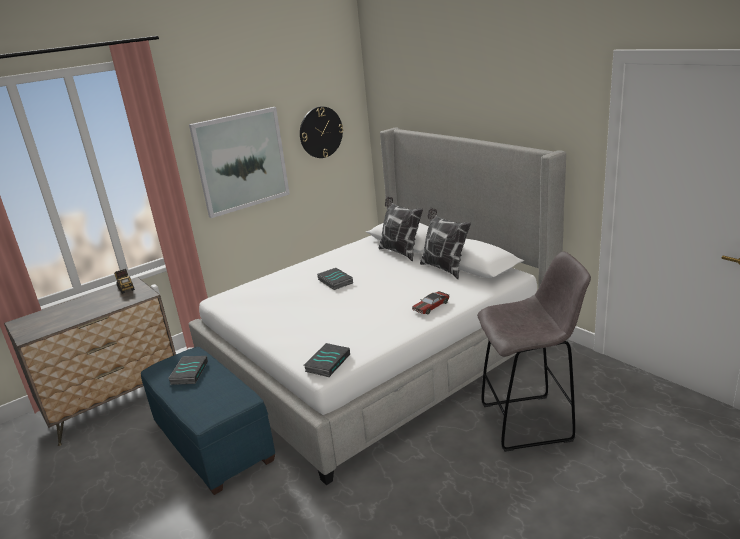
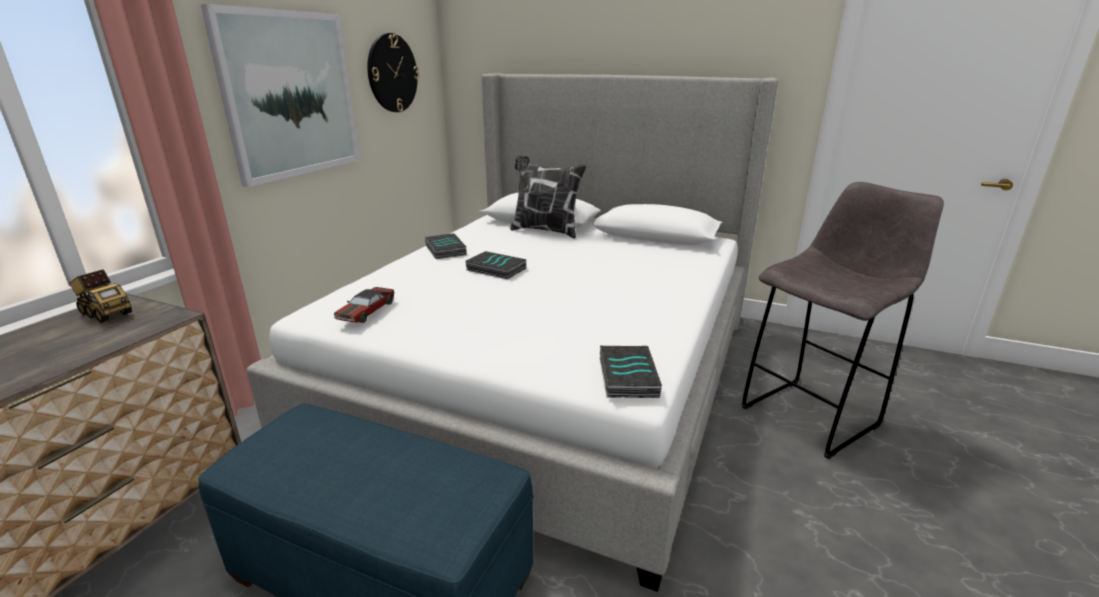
camera: 30 degrees left, 0 degrees up
book [168,356,208,385] -> book moved to [425,233,467,259]
toy car [412,291,450,314] -> toy car moved to [334,287,395,323]
pillow [420,208,471,279] -> none

